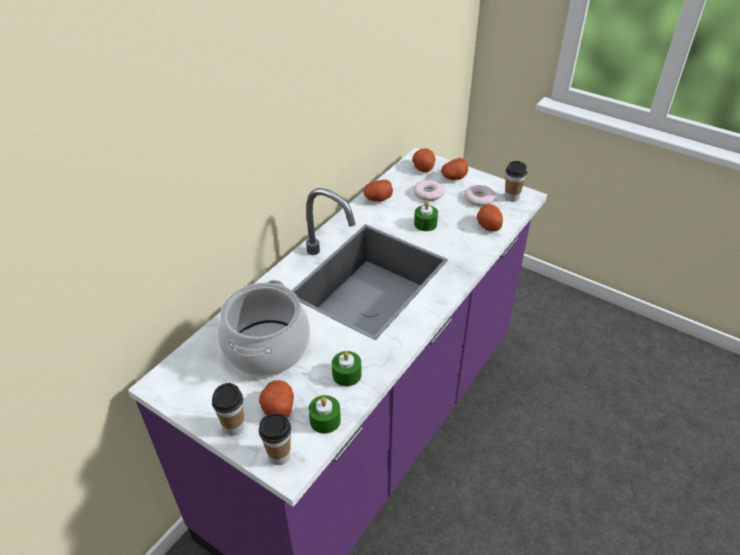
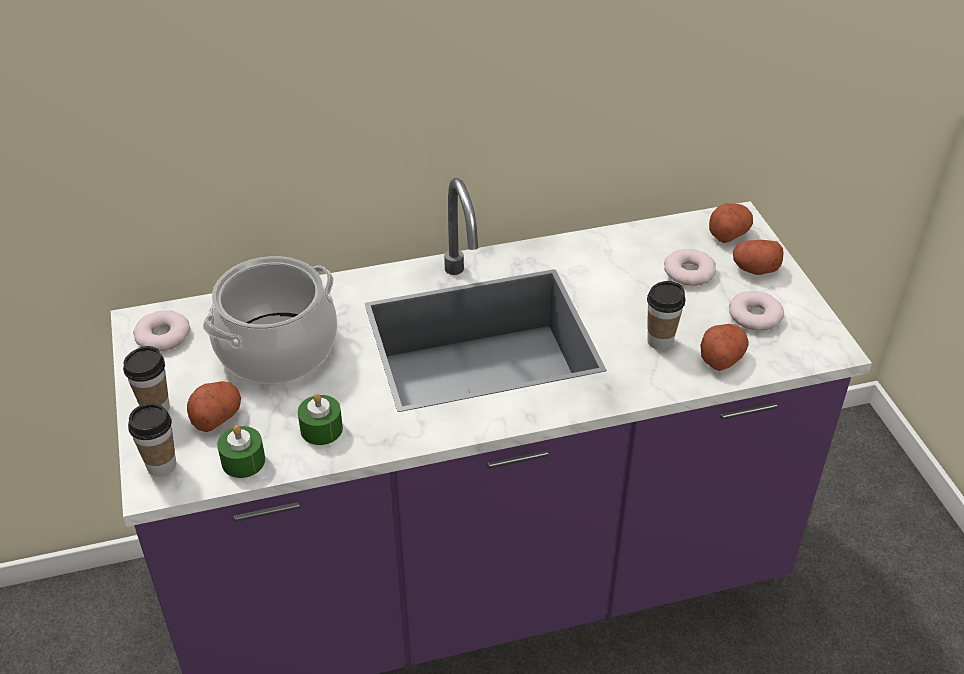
camera: 40 degrees right, 0 degrees up
potato [363,180,393,202] -> none
green candle [414,202,438,231] -> none
cup [505,161,527,202] -> cup moved to [647,281,685,350]
none -> donut [133,310,190,351]

